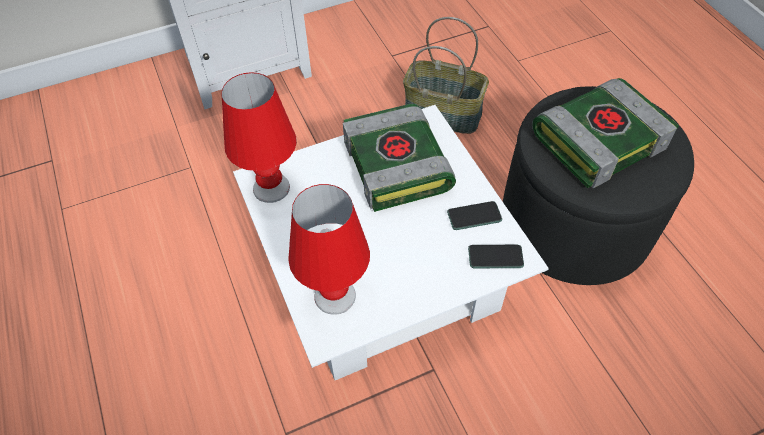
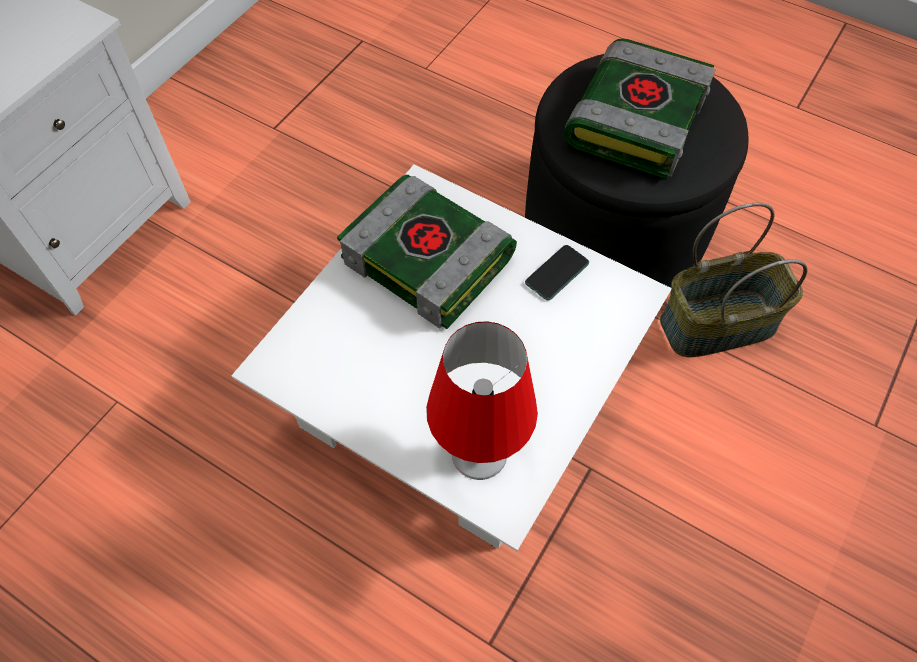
camera: 35 degrees left, 5 degrees up
red table lamp [222,72,297,203] -> none
basket [403,17,489,134] -> basket moved to [660,202,808,357]
phone [468,245,524,268] -> none

